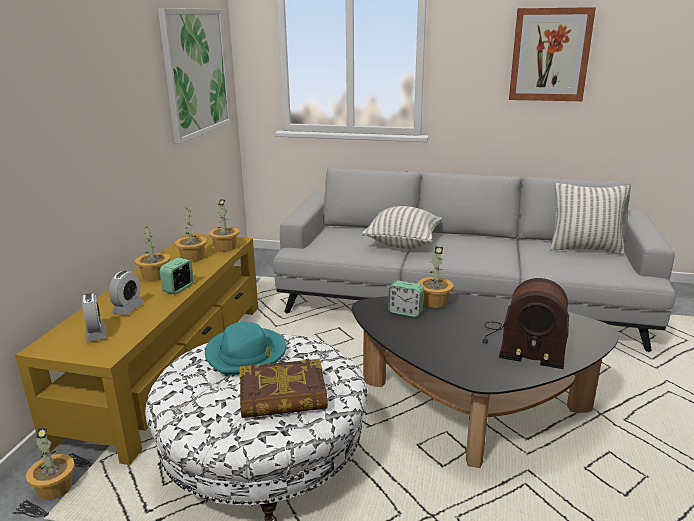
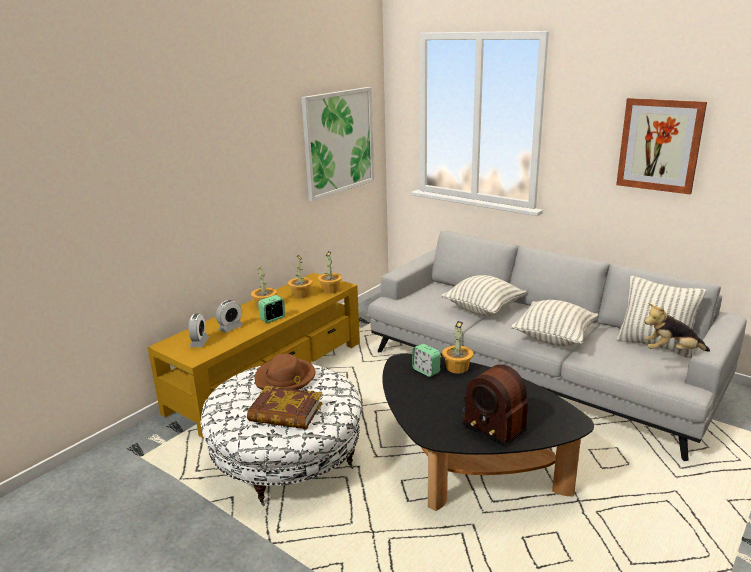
camera: 25 degrees right, 0 degrees up
potted plant [26,428,75,500] -> none
turquoise hat [205,322,286,375] -> brown hat [255,354,315,390]
none -> pillow [511,300,598,346]
none -> plush toy [644,303,710,352]

